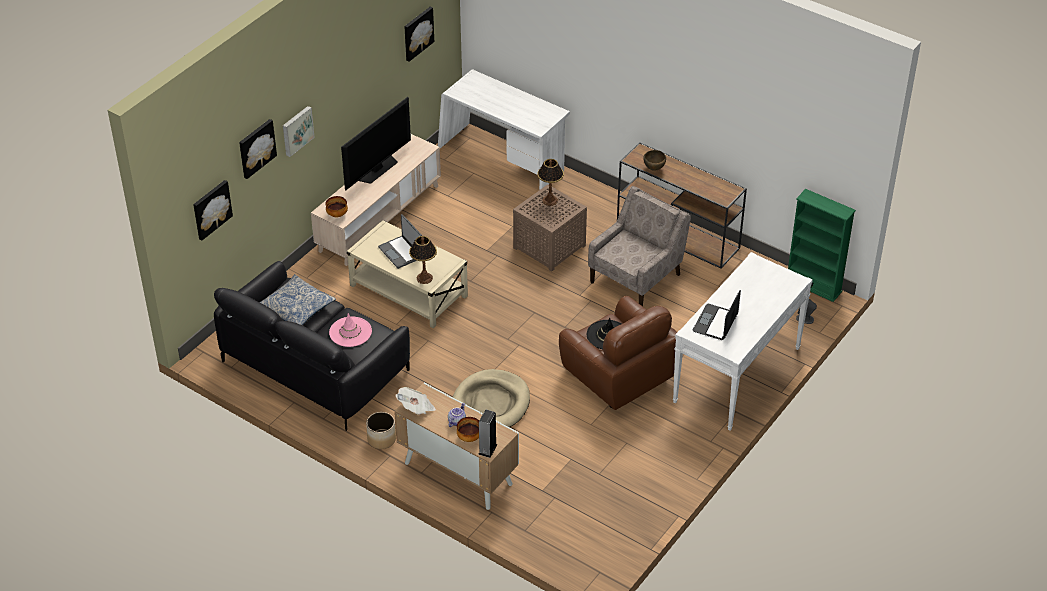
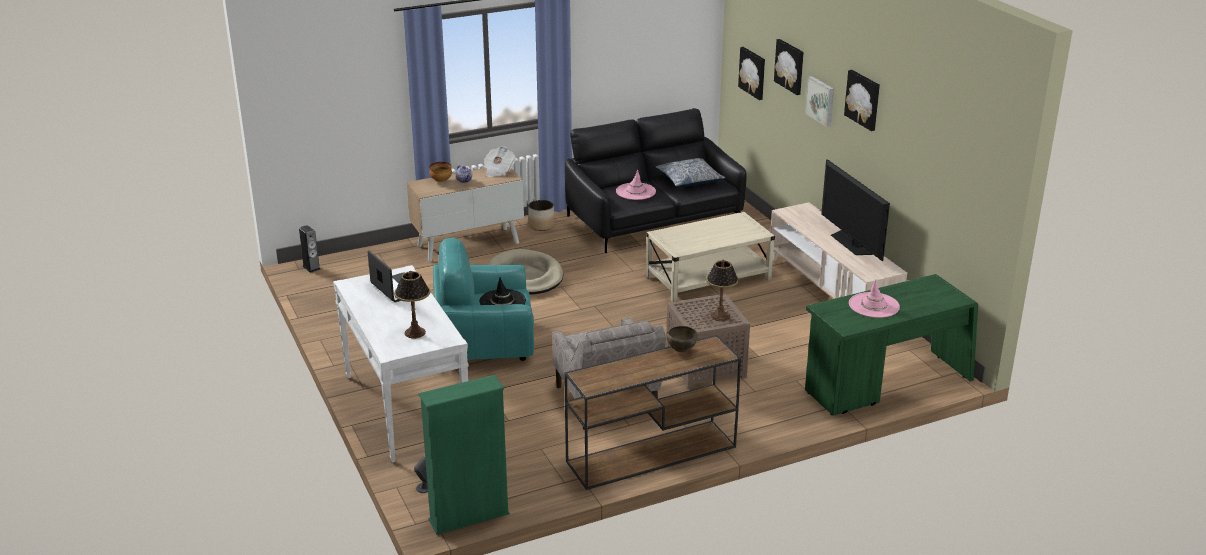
camera: 120 degrees right, 15 degrees down
bowl [325,196,348,217] -> none
laptop [378,214,422,269] -> none
picture [404,7,434,62] -> picture moved to [844,70,880,131]
table lamp [409,236,437,284] -> table lamp moved to [394,271,431,338]
white desk [438,69,570,190] -> green desk [805,274,978,416]
speaker [478,410,497,458] -> speaker moved to [299,225,320,273]
brown armchair [559,296,677,410] -> turquoise armchair [433,238,534,361]
none -> pink hat [849,279,900,318]

